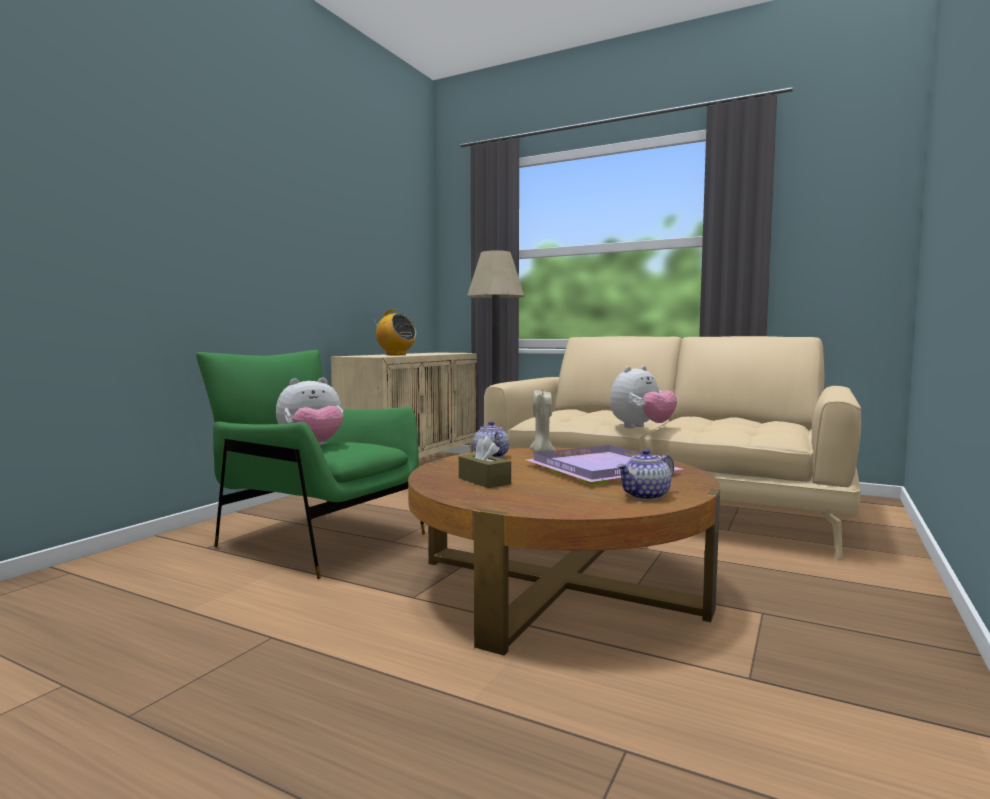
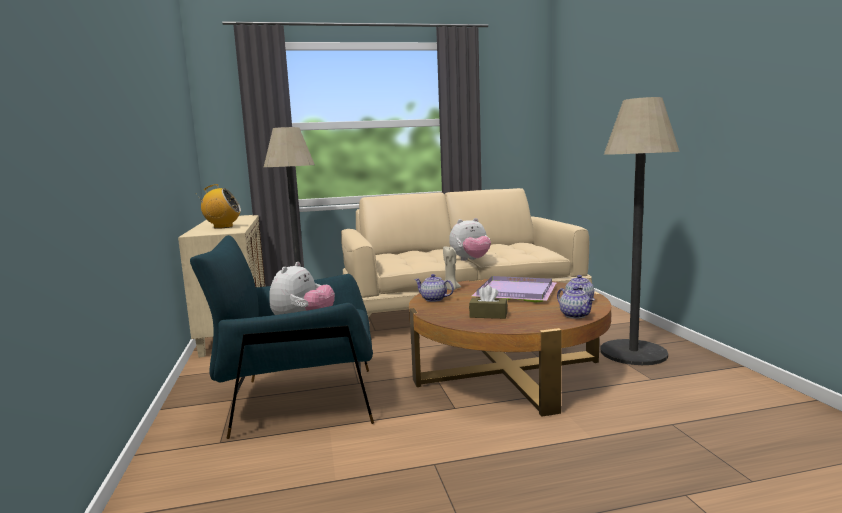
camera: 40 degrees left, 5 degrees up
green armchair [196,350,425,579] -> blue armchair [190,235,374,439]
plush toy [610,366,677,428] -> plush toy turned 60 degrees clockwise [449,218,491,261]
none -> teapot [557,287,595,319]
none -> floor lamp [600,97,680,365]

